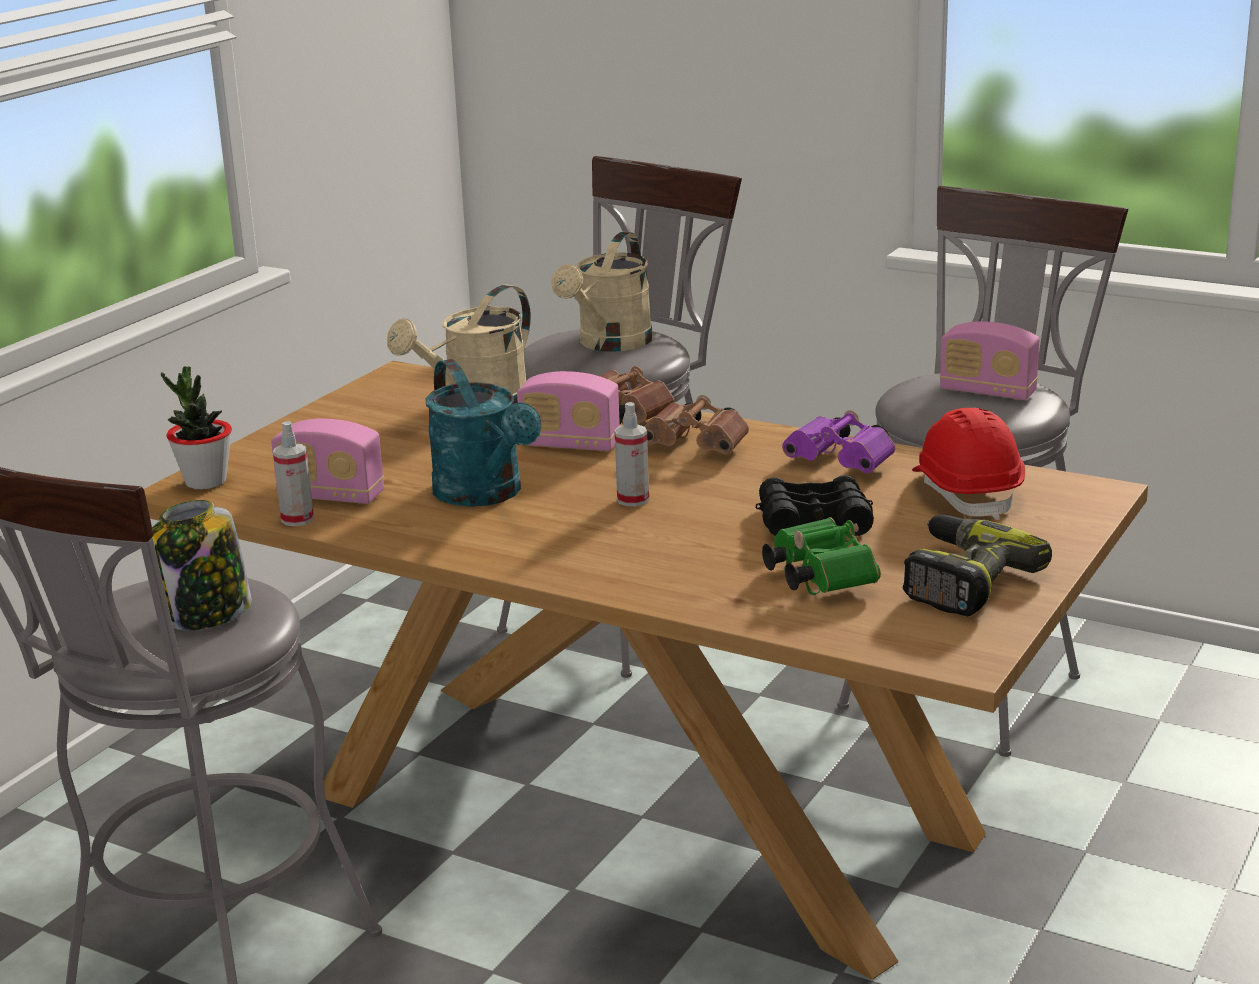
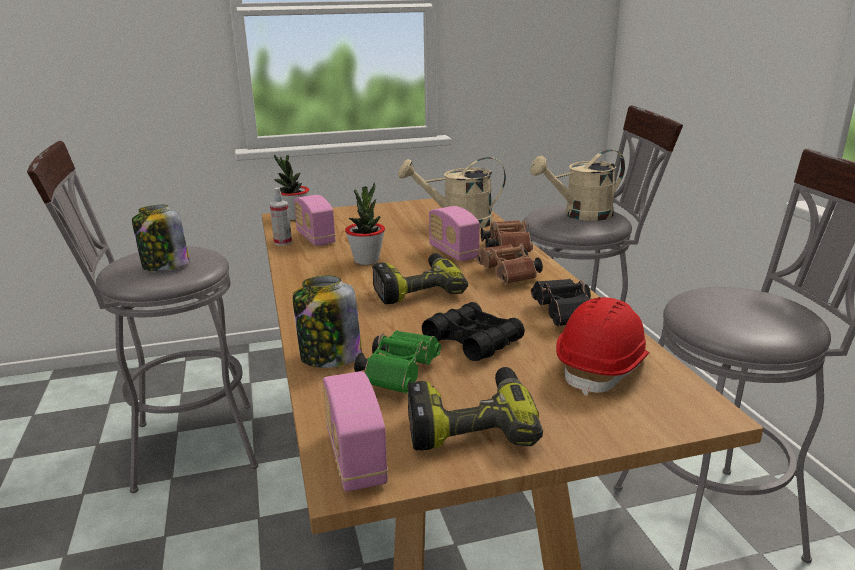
camera: 45 degrees right, 0 degrees up
turquoise watering can [426,359,541,507] -> potted plant [345,183,385,265]
spray bottle [614,402,649,506] -> power drill [372,253,468,304]
purple binoculars [782,410,895,473] -> black binoculars [531,279,600,326]
radio [939,321,1039,400] -> radio moved to [323,371,388,492]
none -> jar [293,276,362,368]

